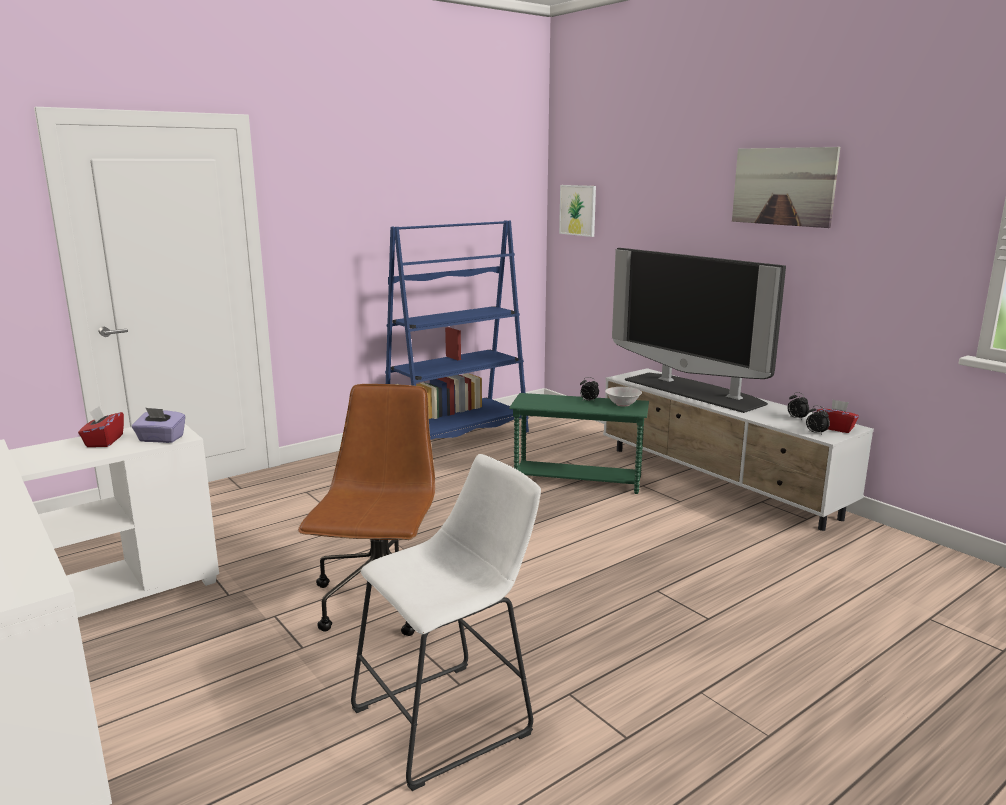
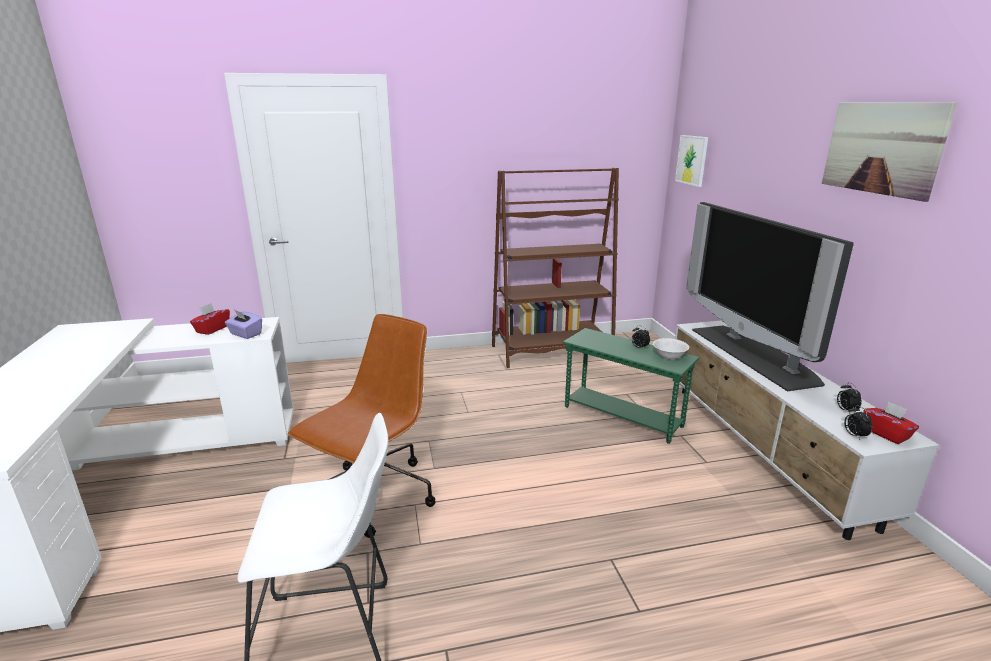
camera: 25 degrees right, 5 degrees up
blue bookcase [385,221,529,440] -> brown bookcase [492,168,619,368]

